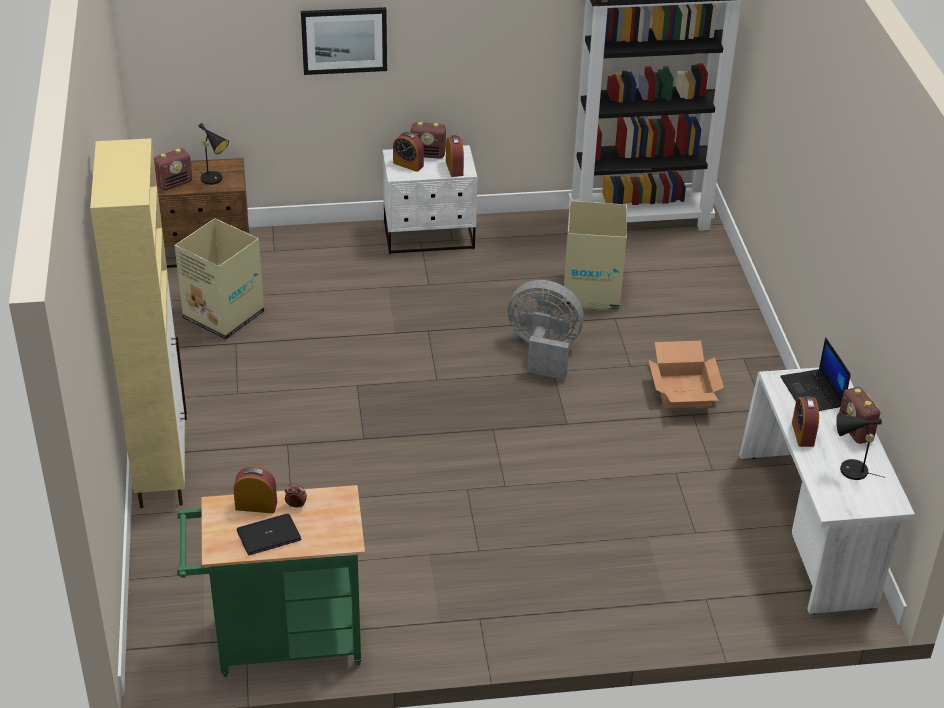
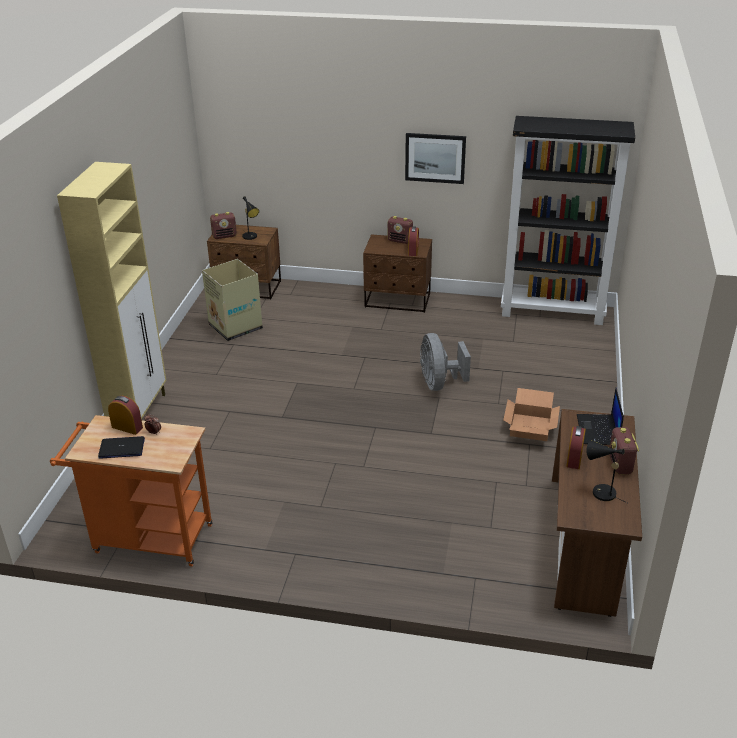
camera: 20 degrees right, 5 degrees down
green cart [177,485,365,677] -> orange cart [50,415,212,566]
picture [301,7,387,75] -> picture moved to [405,133,466,184]
white nightstand [382,145,477,254] -> brown nightstand [363,234,432,313]
alarm clock [393,132,424,172] -> none
grey fan [507,280,584,380] -> grey fan turned 135 degrees counterclockwise [420,333,471,391]
cardboard box [563,201,627,310] -> none
white desk [739,367,915,615] -> brown desk [552,409,642,617]

